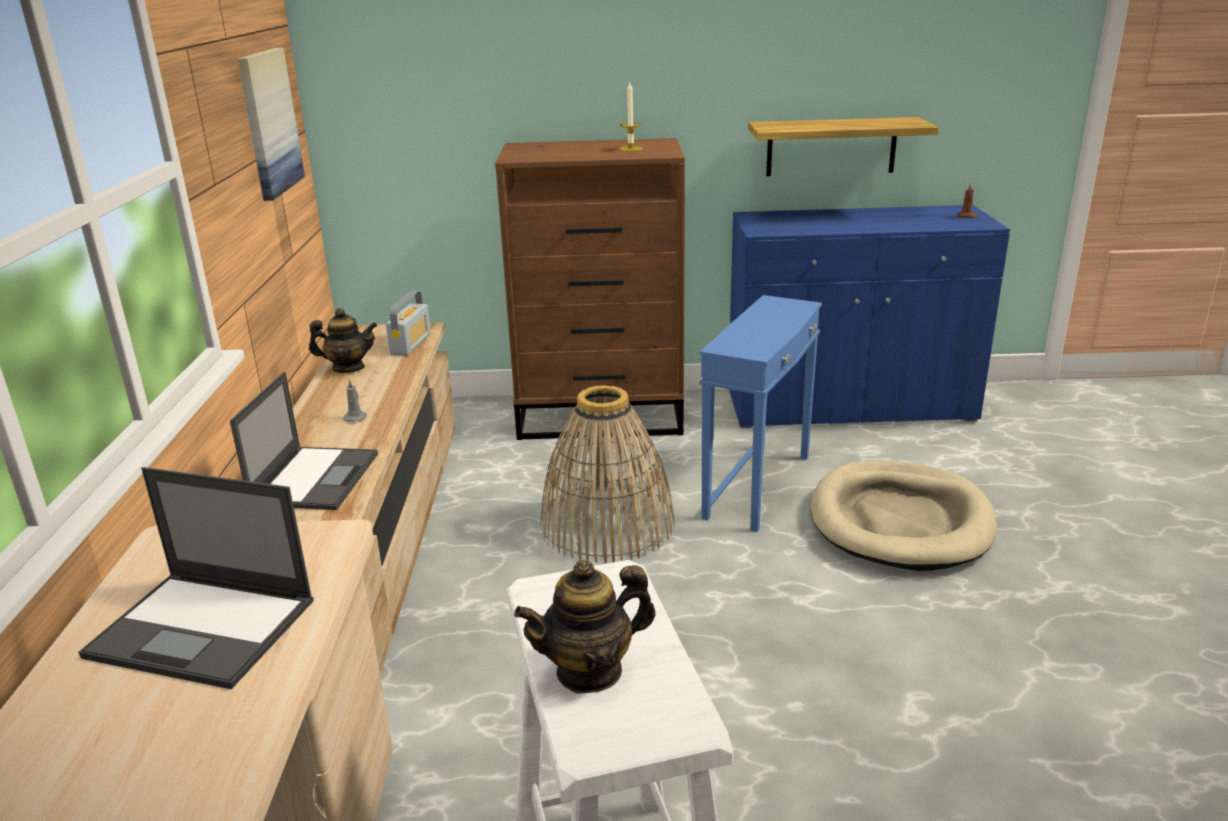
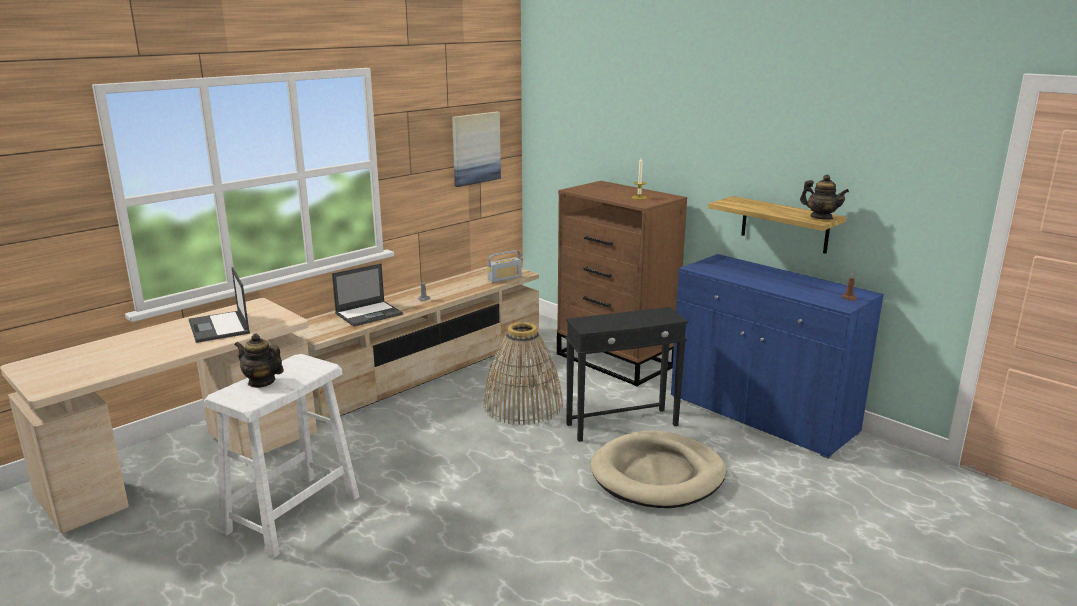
camera: 45 degrees right, 5 degrees down
teapot [309,308,377,373] -> teapot moved to [800,175,849,220]
blue side table [699,295,822,532] -> black side table [565,307,688,442]

